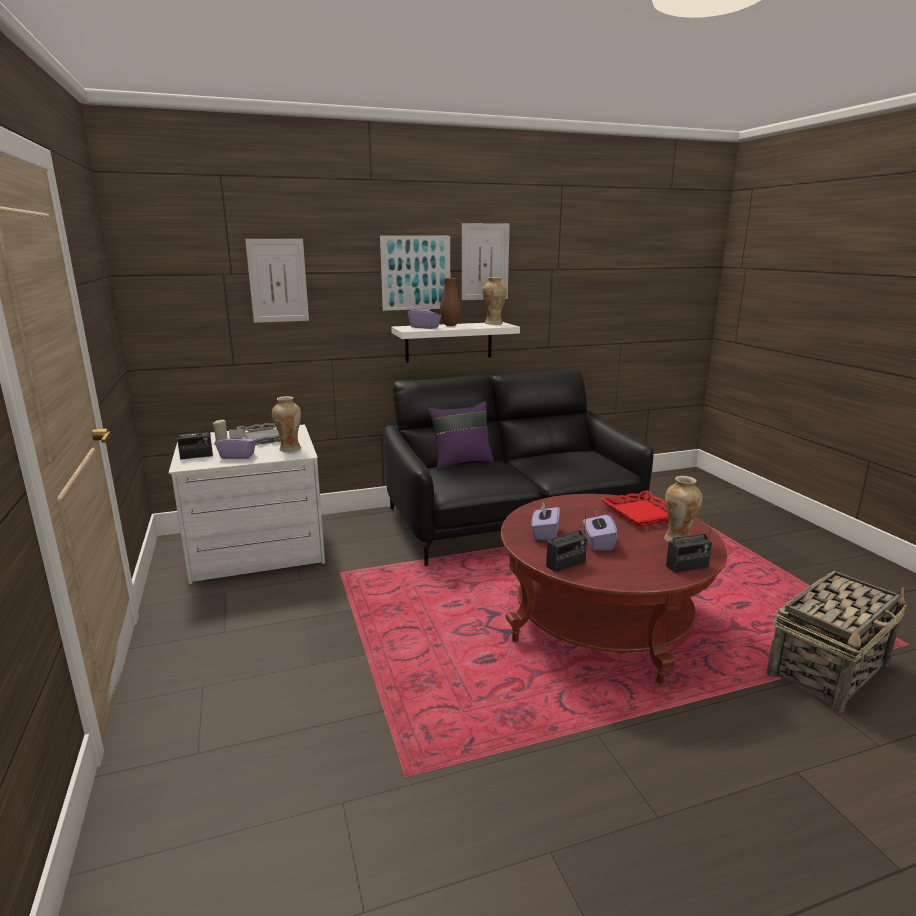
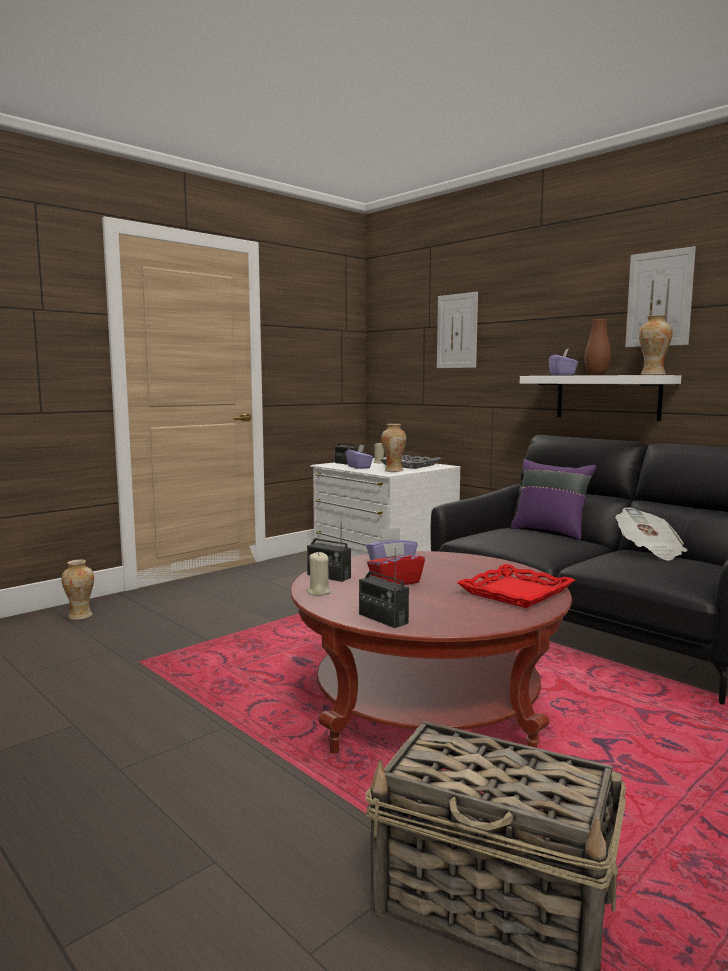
camera: 65 degrees right, 10 degrees down
picture [380,235,450,311] -> none
purple tissue box [583,511,618,551] -> red tissue box [367,542,425,585]
vase [664,476,702,542] -> vase moved to [61,559,94,620]
none -> beige candle [306,552,331,596]
none -> newspaper [616,507,688,561]

